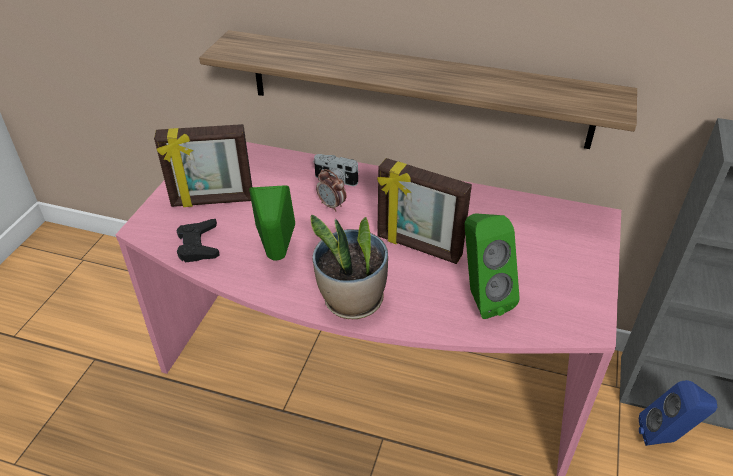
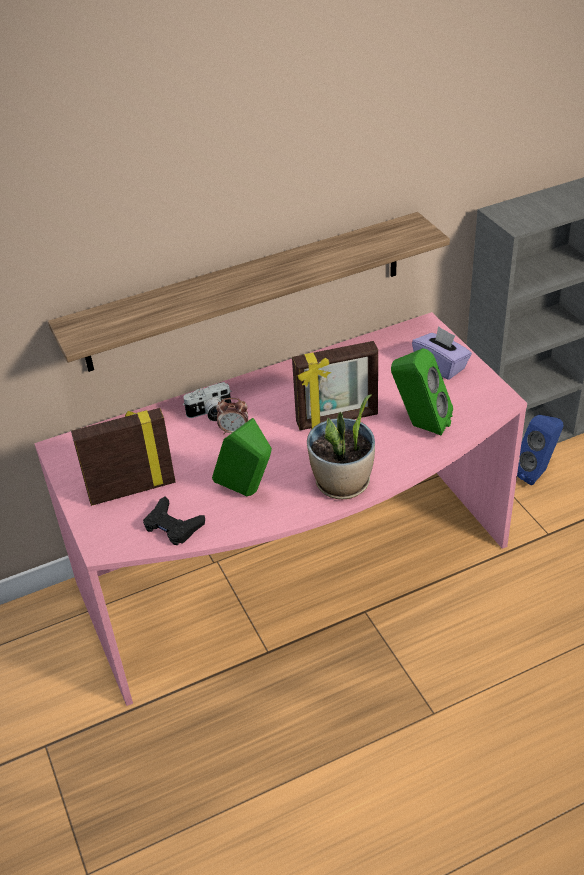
camera: 40 degrees left, 0 degrees up
picture frame [154,124,252,207] -> picture frame turned 150 degrees counterclockwise [71,408,176,506]
none -> purple tissue box [412,326,472,380]

